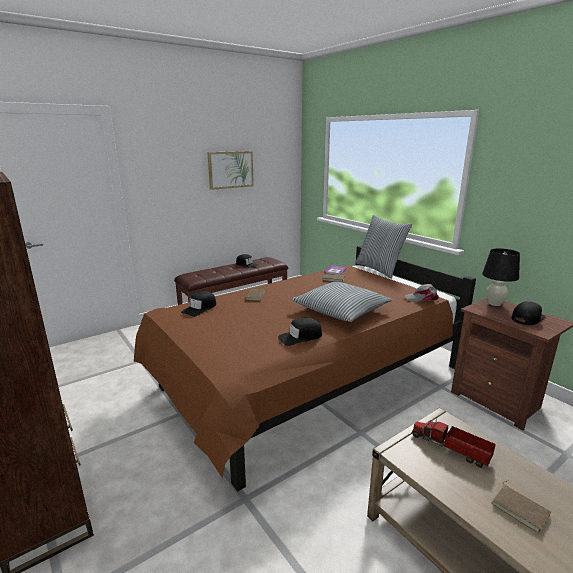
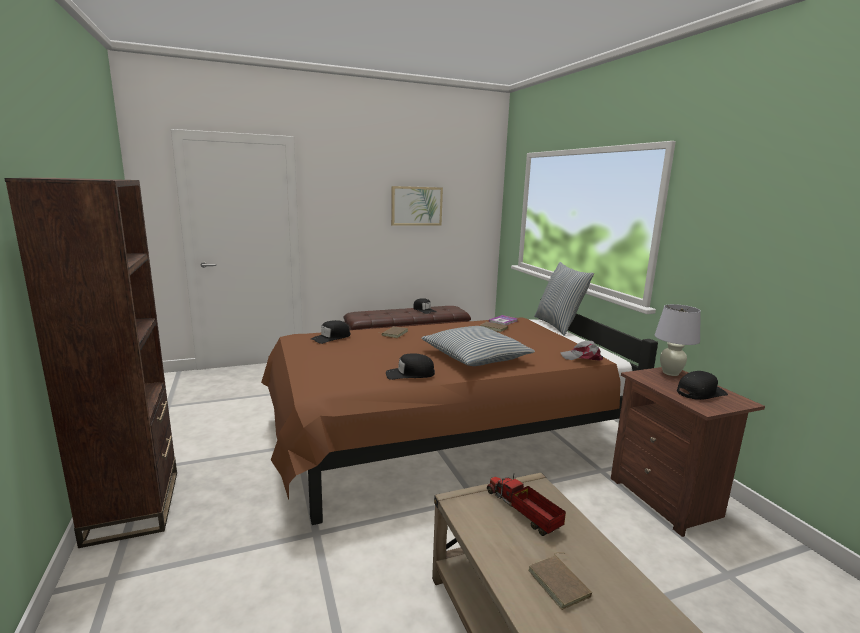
camera: 15 degrees right, 5 degrees down
black table lamp [482,248,520,306] -> white table lamp [655,304,701,376]

